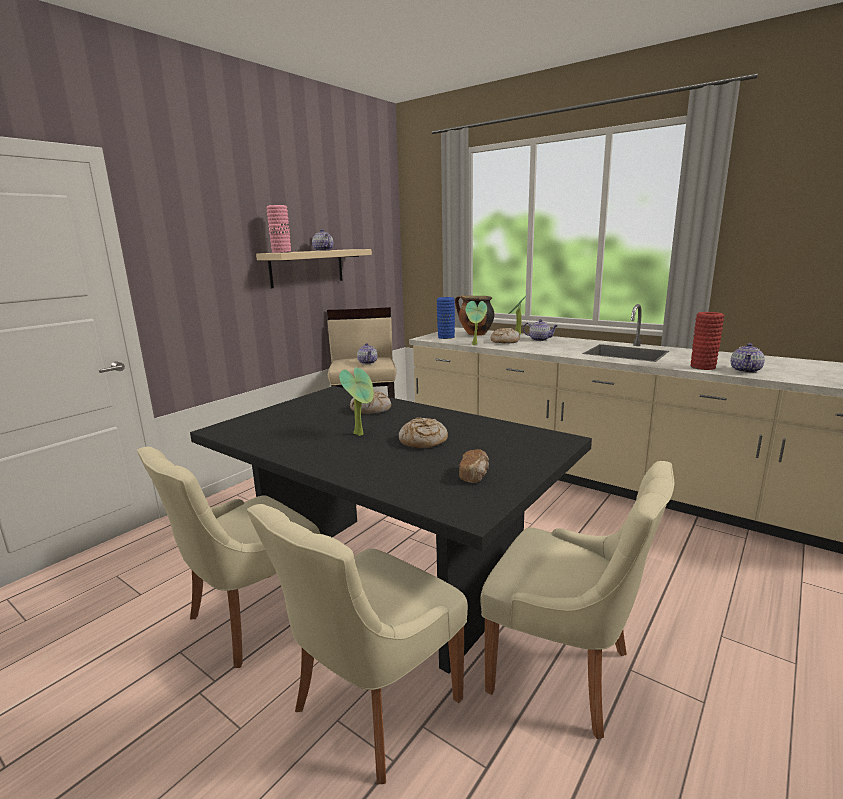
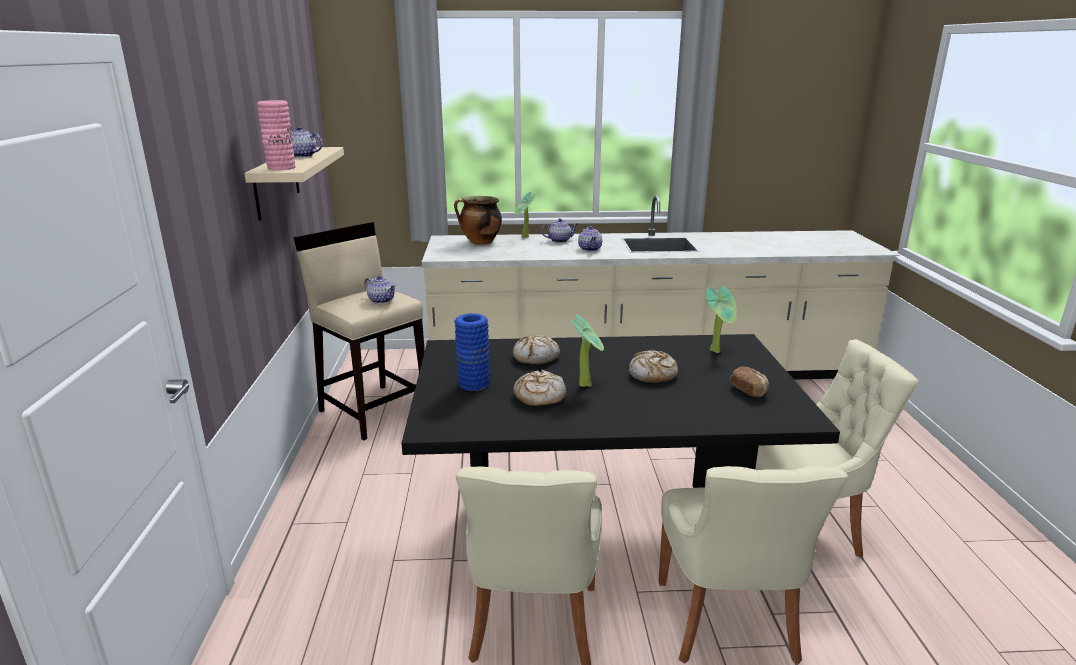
camera: 40 degrees left, 5 degrees up
blue vase [437,297,455,339] -> blue vase moved to [454,313,490,391]
potted plant [465,301,487,345] -> potted plant moved to [706,286,737,353]
bread [491,328,520,343] -> bread moved to [513,370,567,406]
red vase [690,312,724,370] -> none
teapot [731,343,765,373] -> teapot moved to [578,226,602,251]

